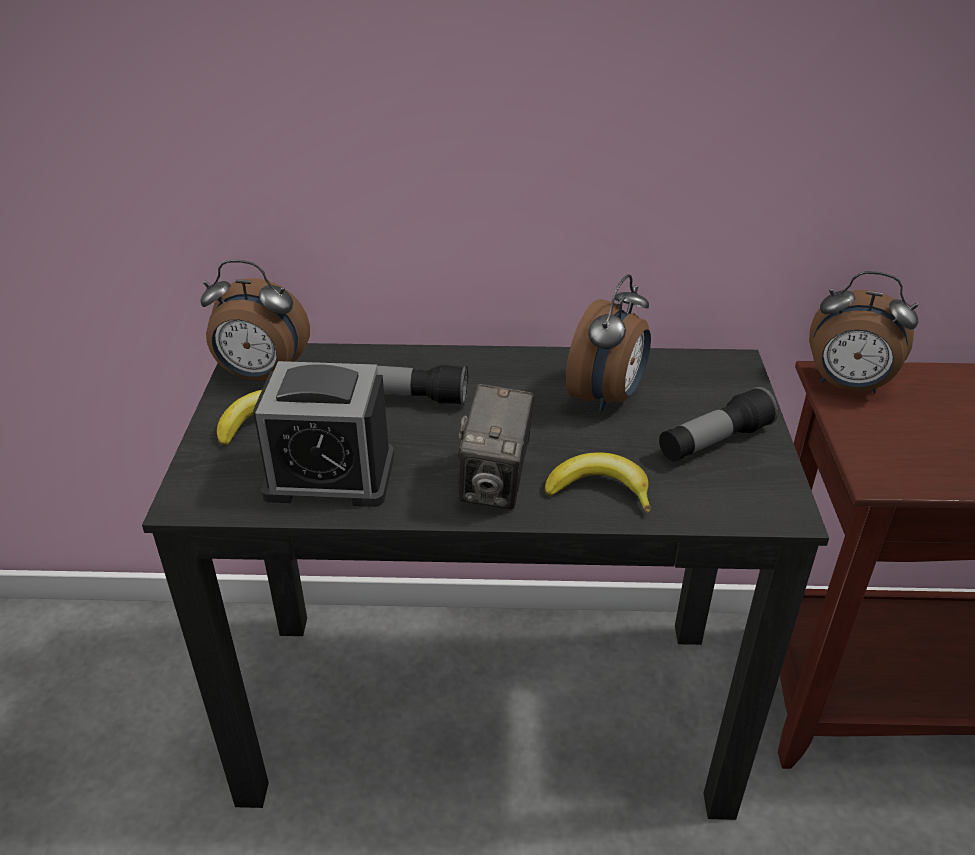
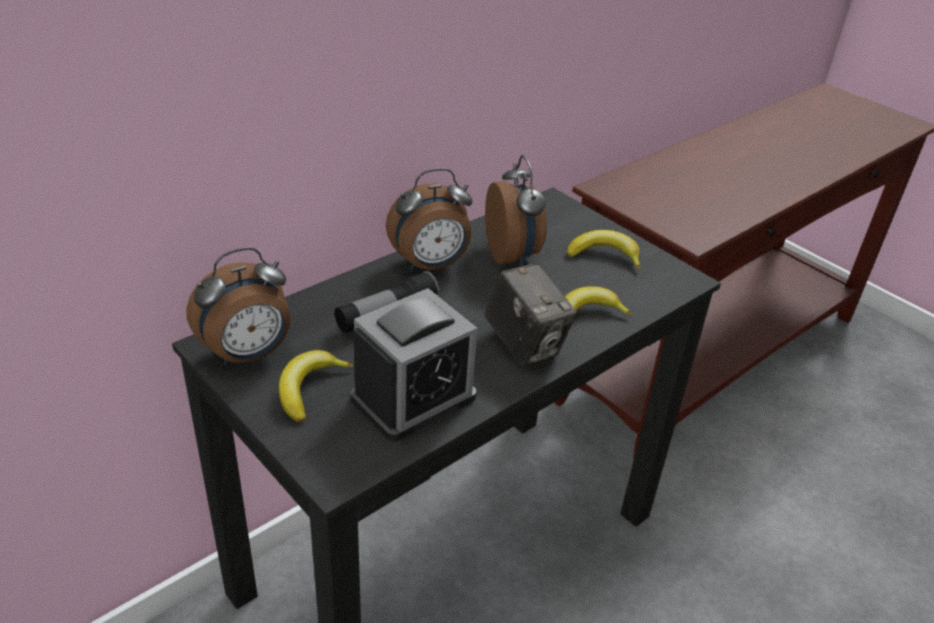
camera: 45 degrees left, 0 degrees up
flashlight [659,386,778,462] -> banana [567,230,641,270]
alarm clock [809,271,918,394] -> alarm clock moved to [386,168,473,271]

